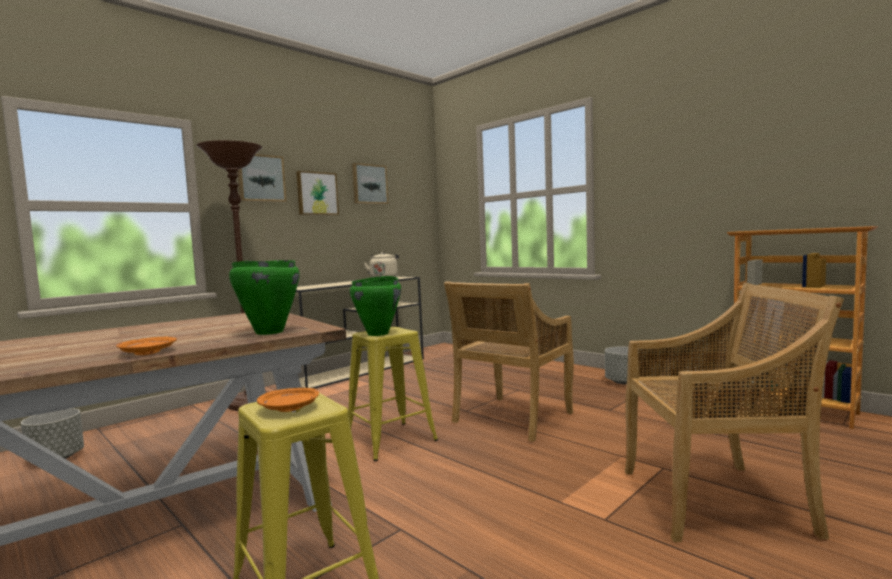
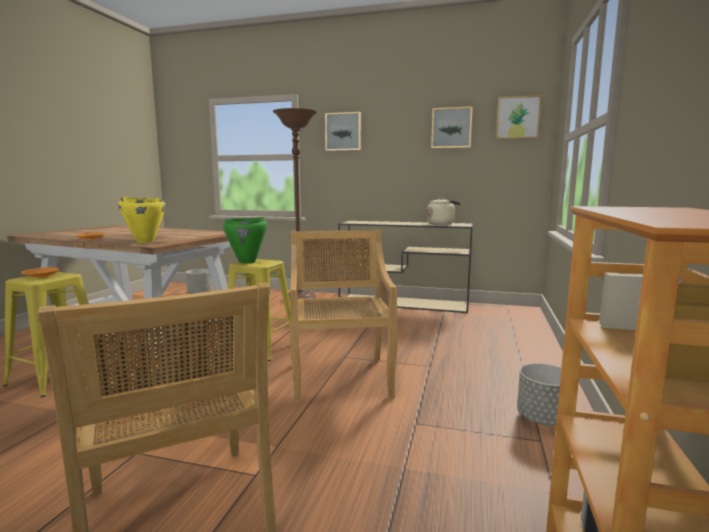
camera: 60 degrees right, 5 degrees up
green cooking pot [229,260,300,335] -> yellow cooking pot [118,197,166,243]
picture [296,171,339,215] -> picture moved to [496,95,542,139]
beige chair [444,281,574,442] -> beige chair turned 75 degrees clockwise [290,230,398,404]

